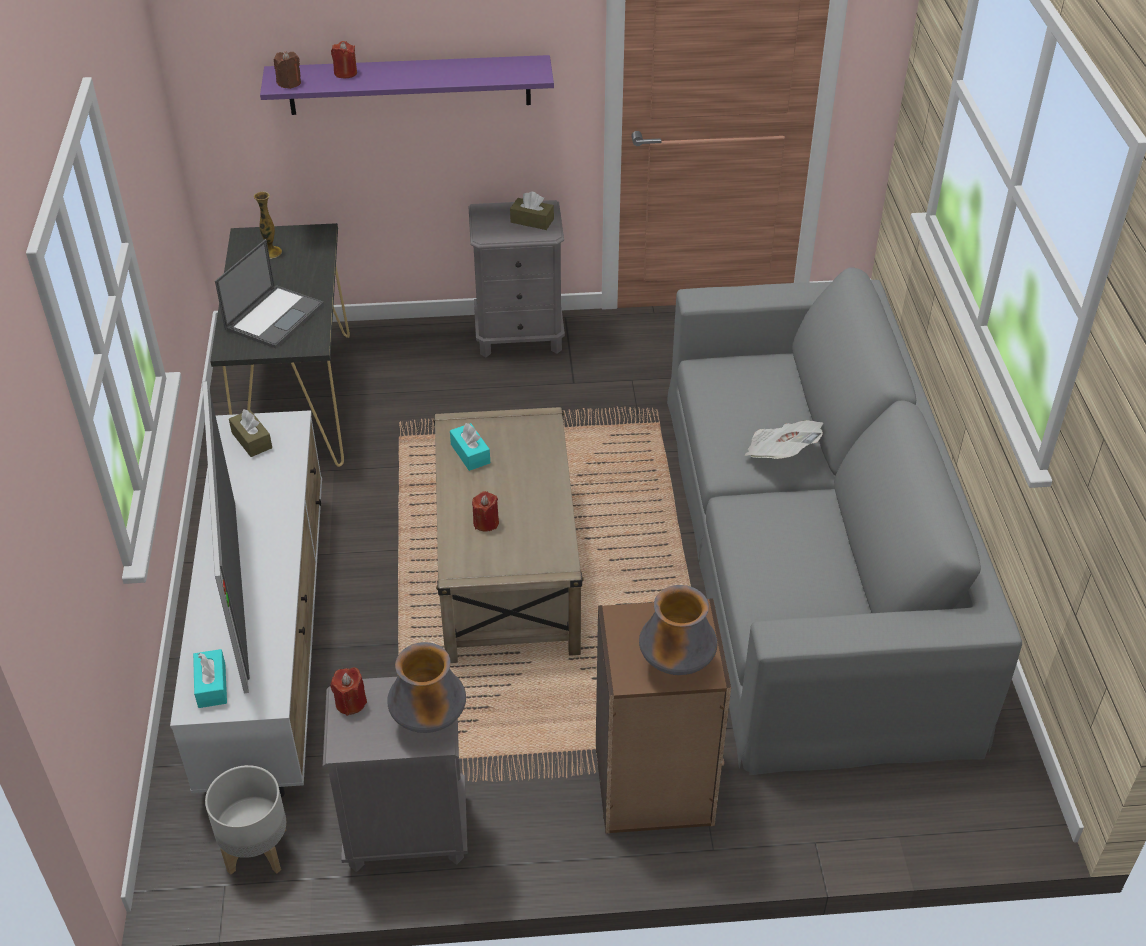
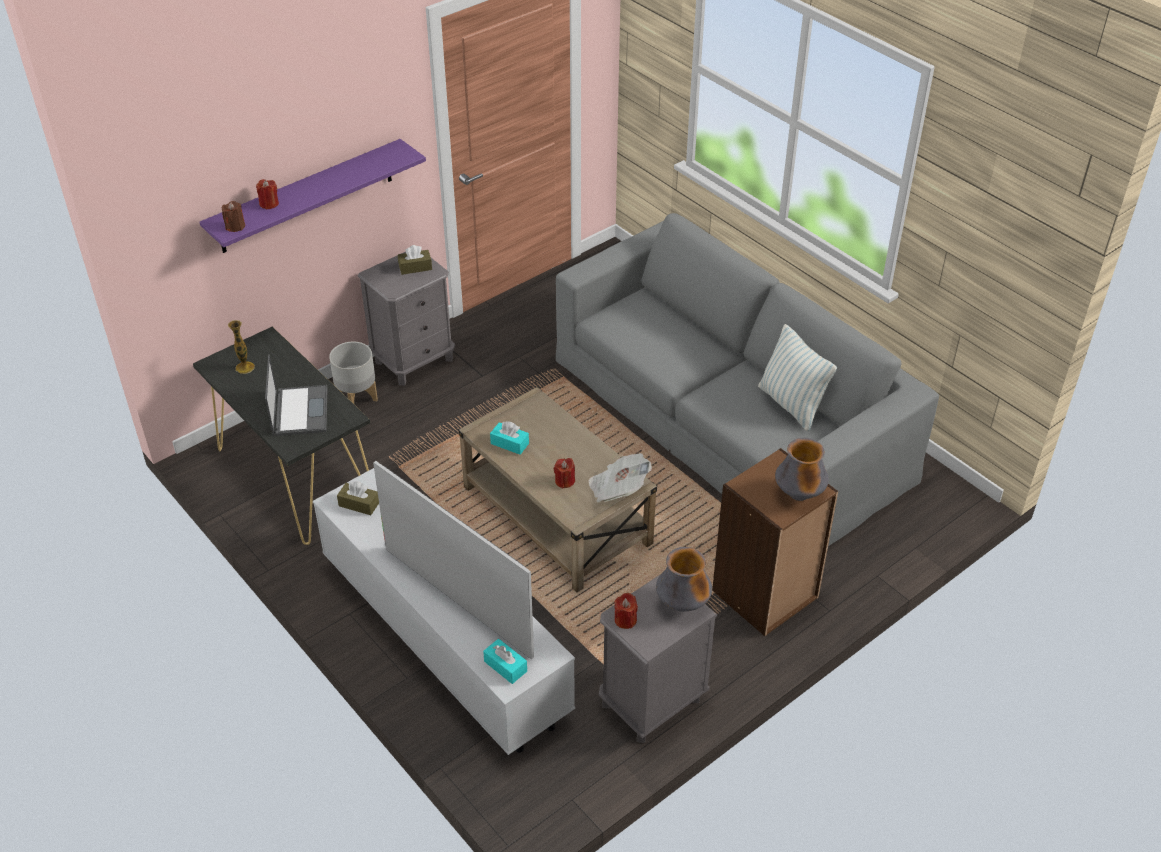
camera: 35 degrees left, 0 degrees up
grey planter [205,765,286,875] -> grey planter moved to [329,342,378,404]
newspaper [744,420,823,459] -> newspaper moved to [588,453,652,503]
none -> pillow [758,324,837,431]

